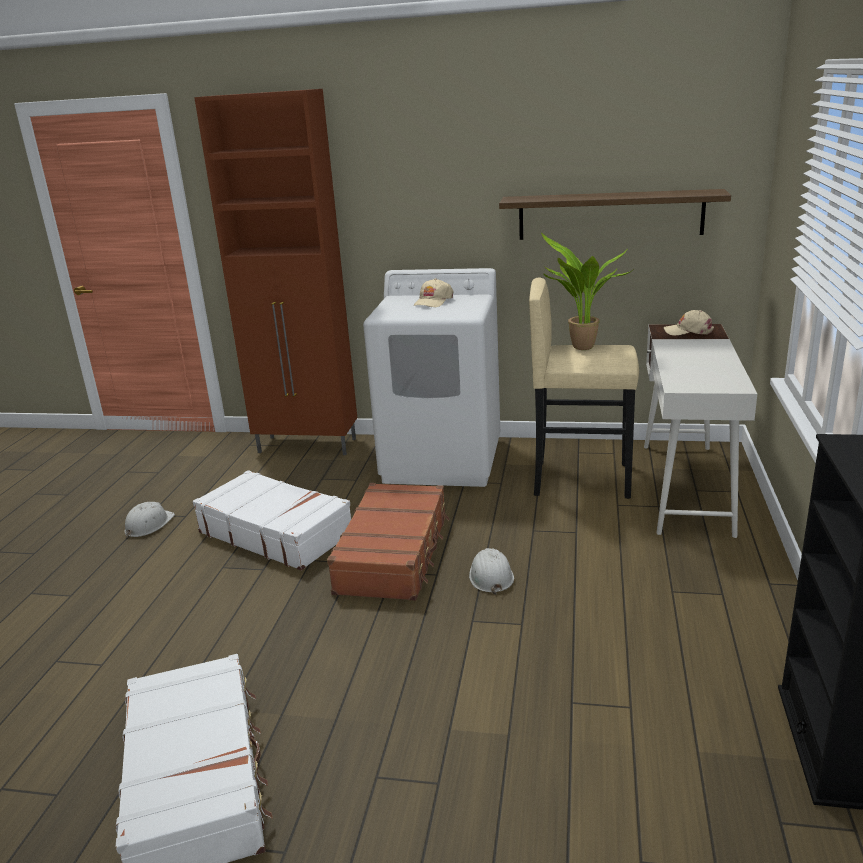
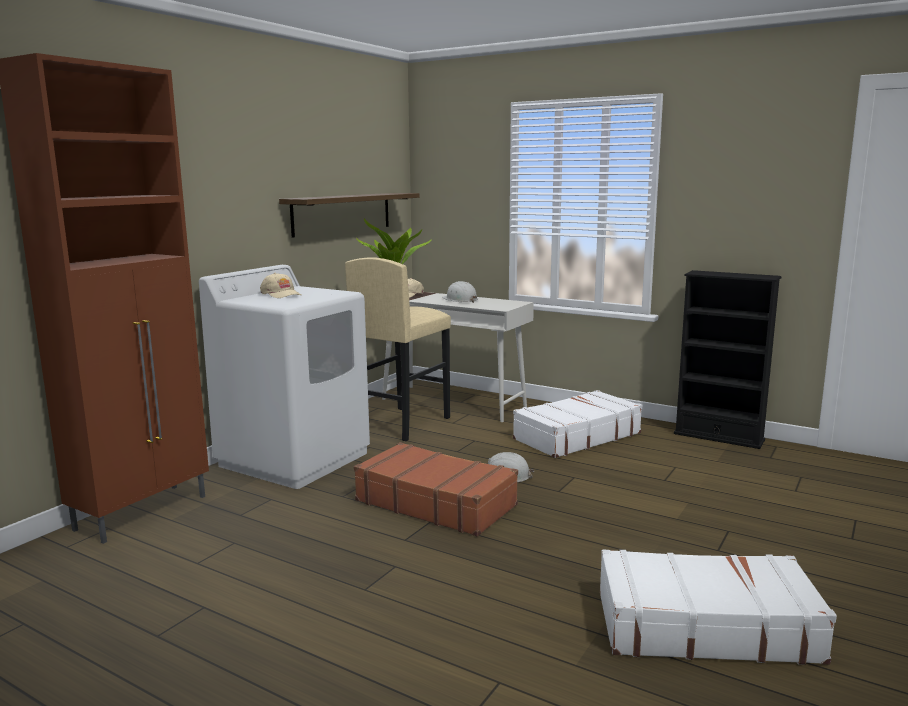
camera: 70 degrees left, 10 degrees down
white hard hat [124,502,175,537] -> white hard hat moved to [442,281,478,303]
white suitcase [192,470,351,571] -> white suitcase moved to [513,390,642,458]

